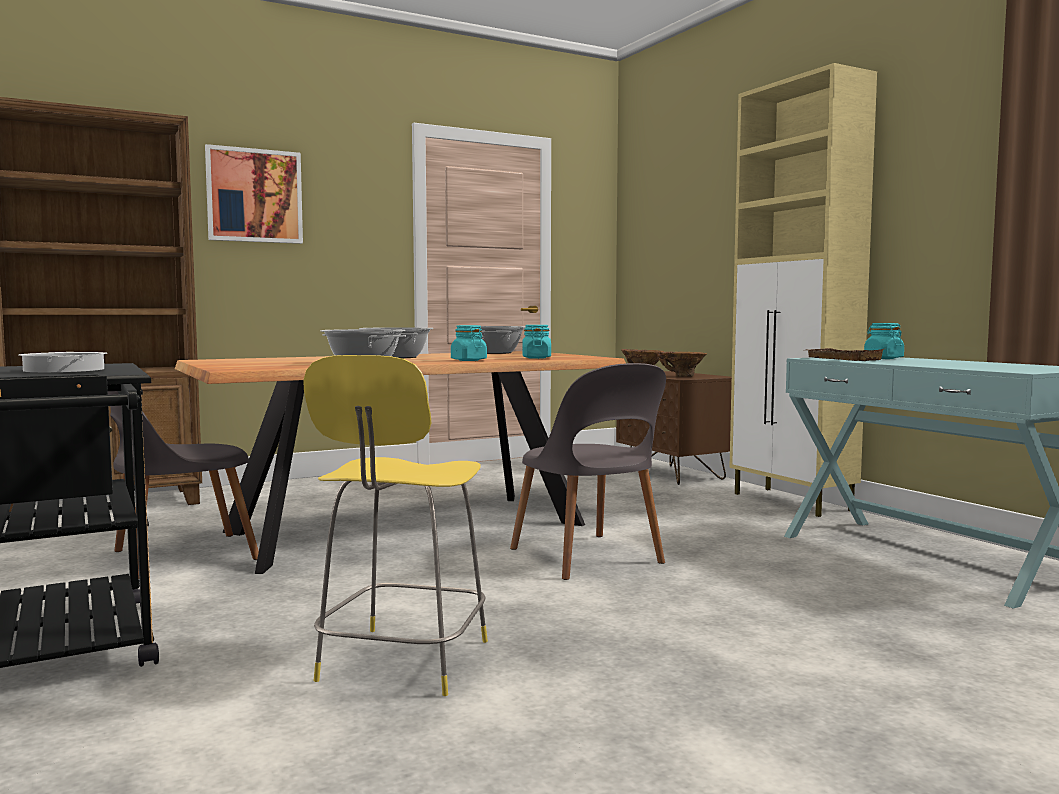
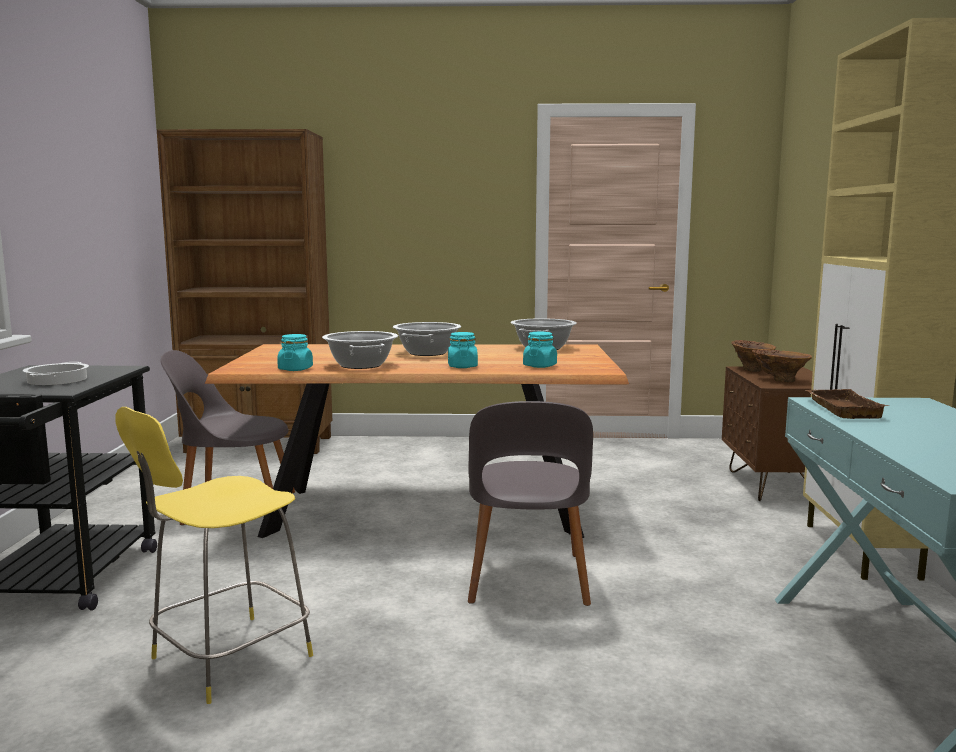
camera: 30 degrees right, 5 degrees up
picture [205,144,303,244] -> none
turquoise jar [864,323,904,359] -> turquoise jar moved to [277,334,313,371]

